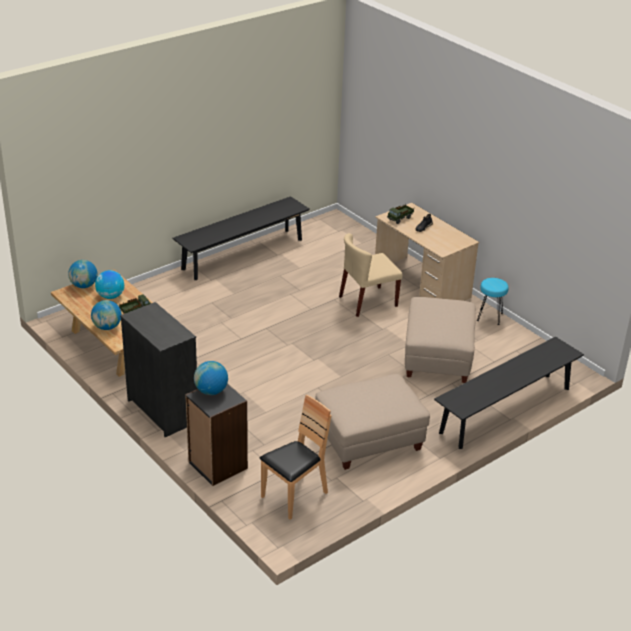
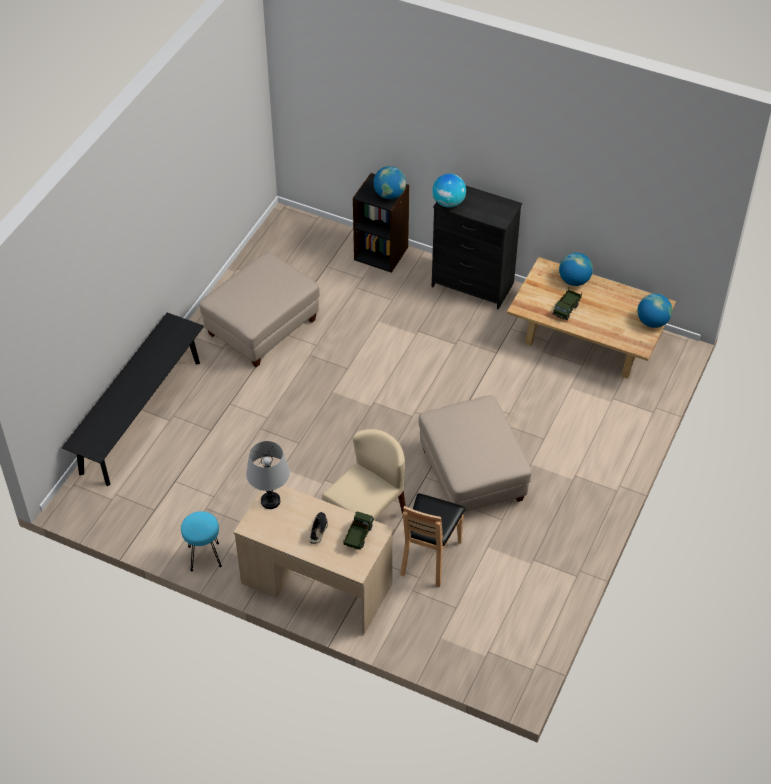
camera: 155 degrees right, 15 degrees up
globe [95,270,124,299] -> globe moved to [432,174,466,208]
black bench [172,196,310,280] -> none
brown chair [260,395,332,520] -> brown chair moved to [400,493,466,587]
beige ottoman [405,297,476,383] -> beige ottoman moved to [419,395,532,512]
none -> grey table lamp [246,441,290,509]

